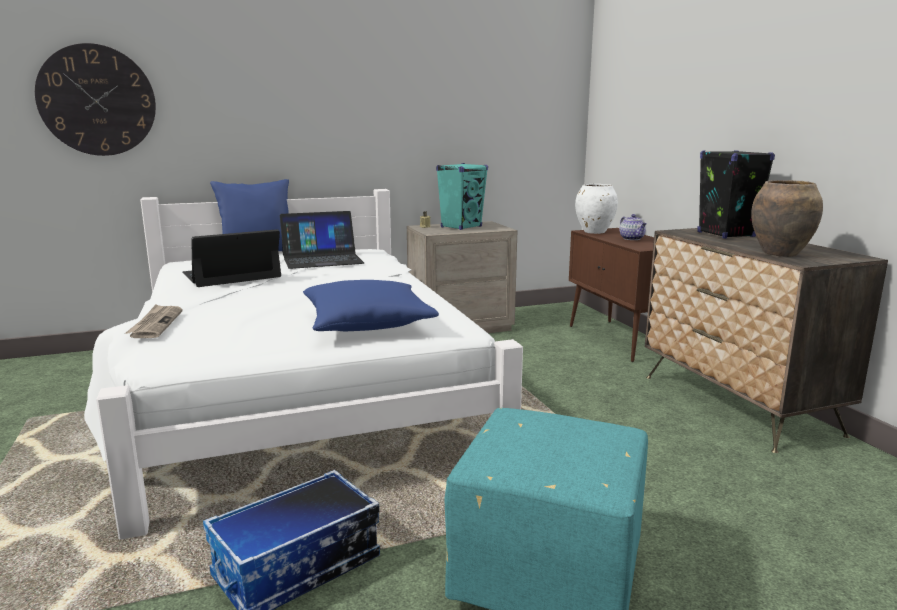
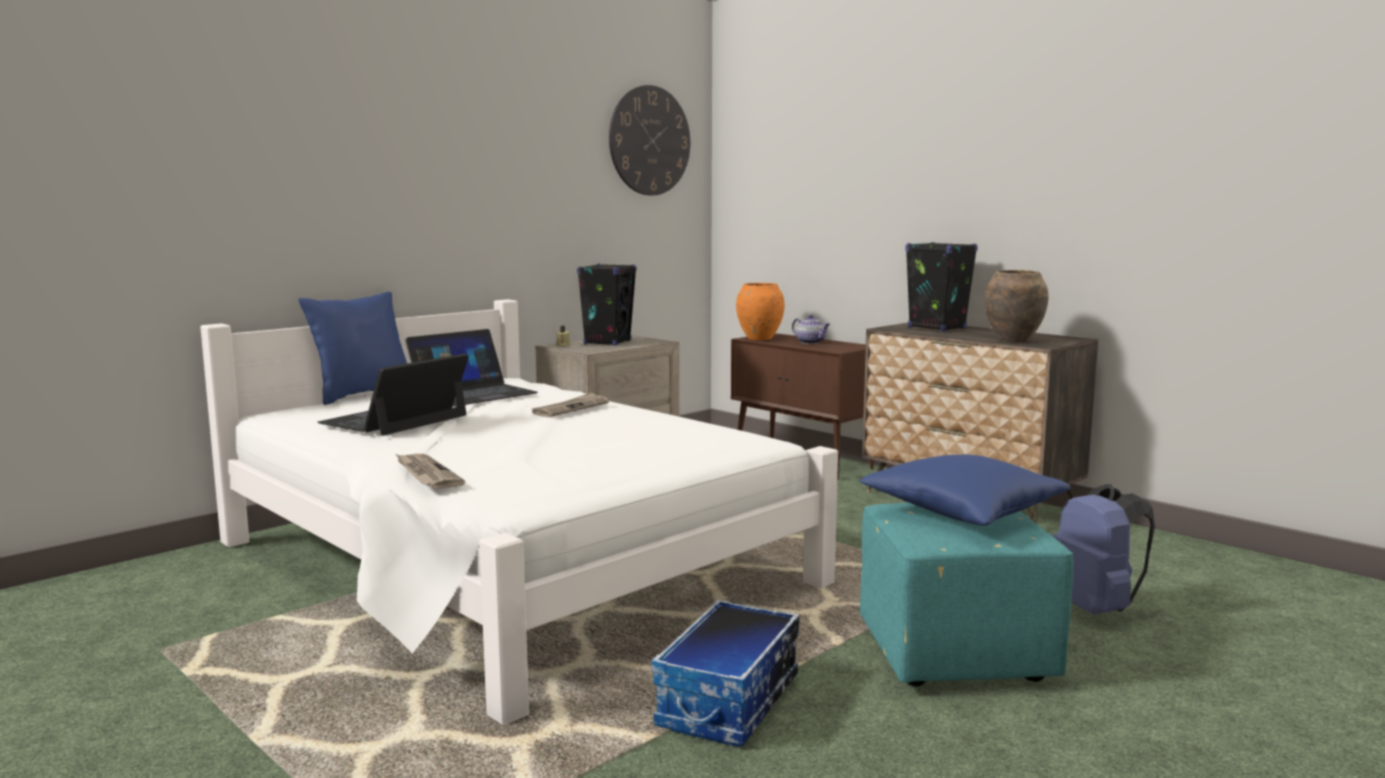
camera: 25 degrees left, 5 degrees down
wall clock [35,43,156,156] -> wall clock moved to [609,85,690,195]
blue pillow [303,280,439,331] -> blue pillow moved to [859,454,1071,526]
turquoise speaker [436,163,488,230] -> black speaker [577,263,637,346]
white vase [575,184,618,234] -> orange vase [736,283,784,340]
none -> newspaper [532,392,609,417]
none -> blue backpack [1052,484,1155,614]

